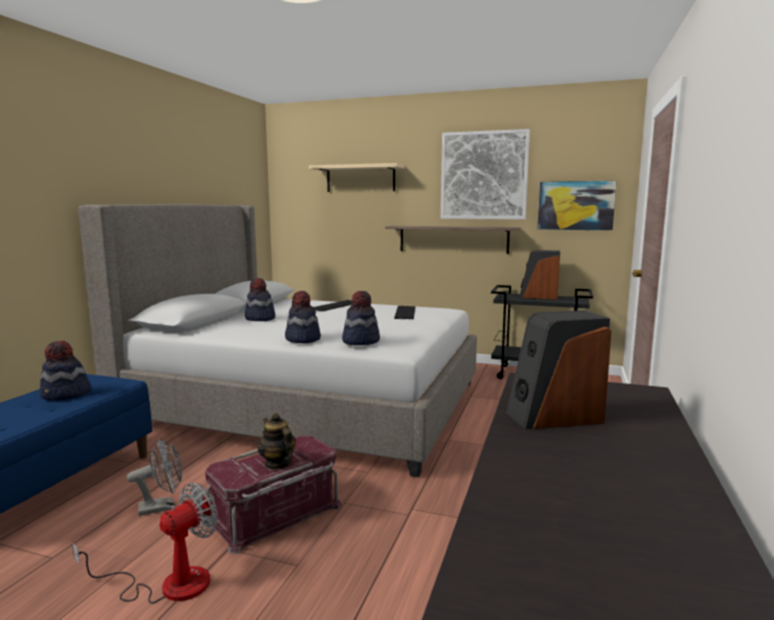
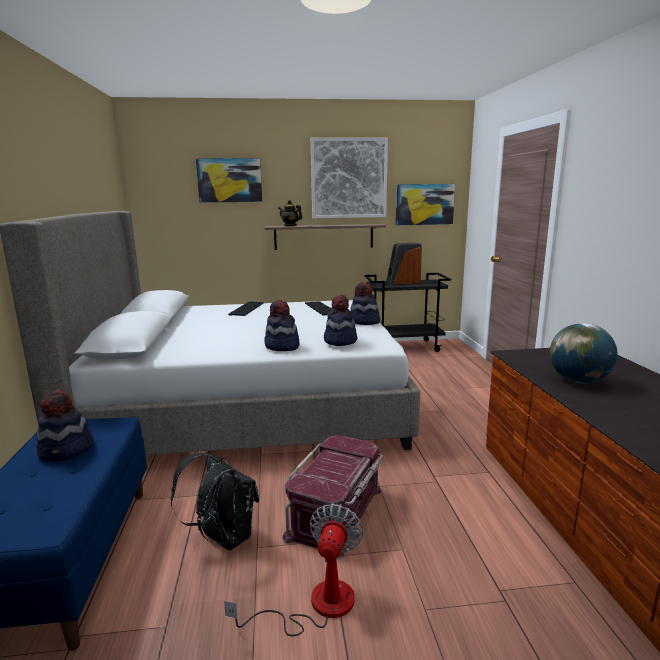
camera: 25 degrees left, 5 degrees up
grey fan [127,439,182,516] -> black backpack [171,452,259,550]
hat [245,278,275,321] -> hat moved to [351,282,380,325]
teapot [258,413,296,470] -> teapot moved to [278,200,302,227]
beige shelf [309,163,404,192] -> picture [196,158,262,203]
speaker [506,310,611,429] -> globe [550,323,617,383]

